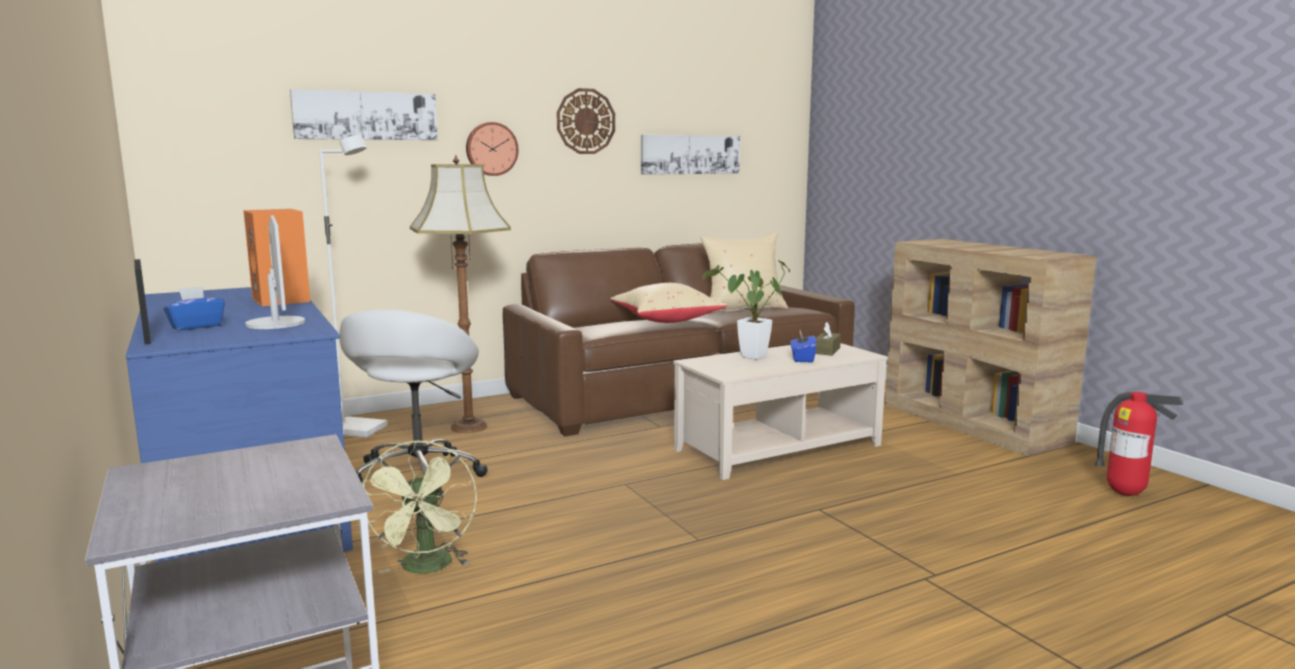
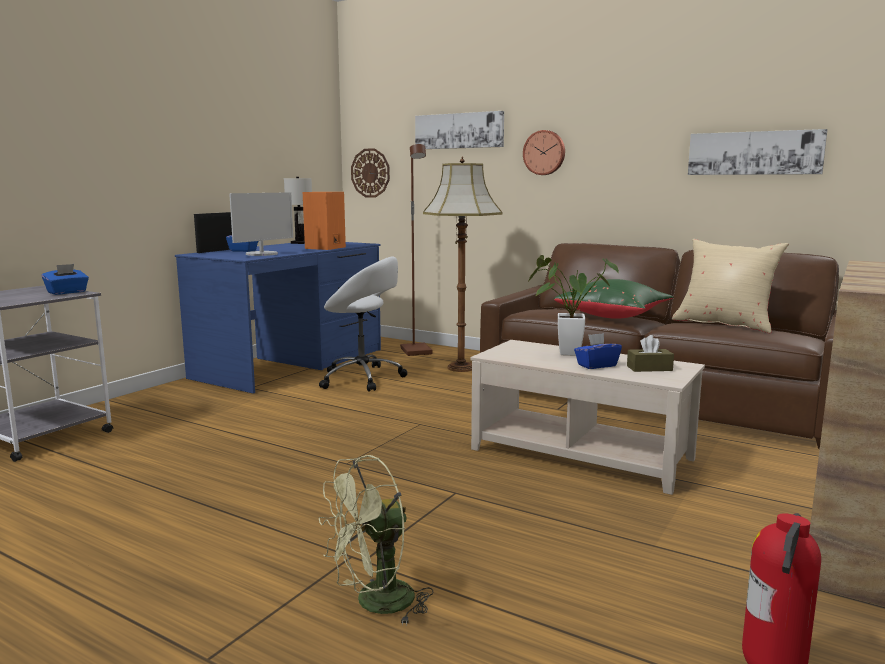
camera: 60 degrees right, 0 degrees up
white floor lamp [319,135,388,437] -> brown floor lamp [400,144,433,356]
white office chair [339,309,487,483] -> white office chair turned 135 degrees counterclockwise [319,256,407,392]
green fan [362,440,477,573] -> green fan moved to [319,455,434,625]
wall clock [557,88,615,154] -> wall clock moved to [351,148,390,198]
beige pillow [611,283,727,323] -> green pillow [554,279,674,319]
none -> blue tissue box [42,264,89,295]
none -> white table lamp [284,177,312,244]

